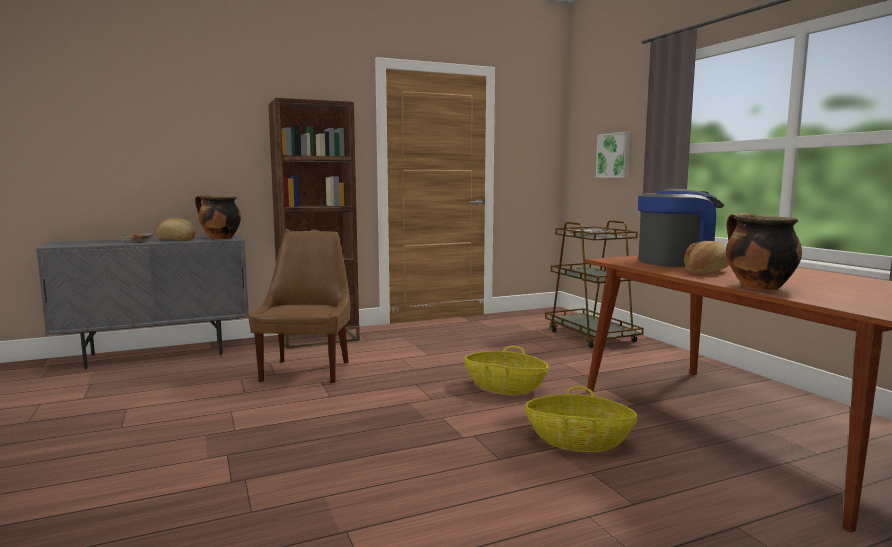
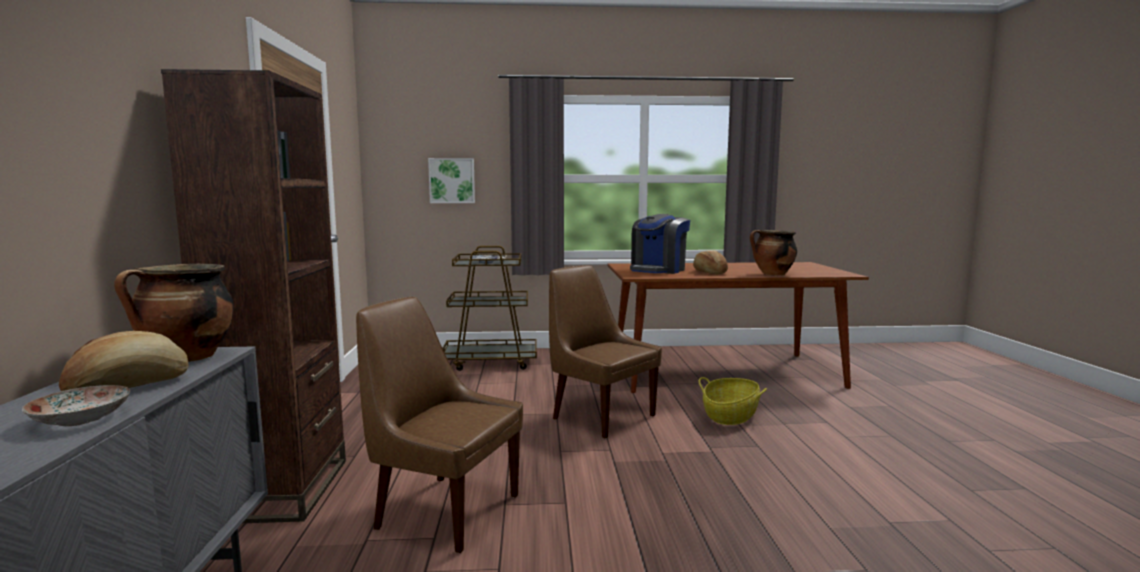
camera: 70 degrees left, 0 degrees up
basket [464,346,549,395] -> brown chair [549,265,662,438]
coffee machine [638,189,724,267] -> coffee machine turned 150 degrees counterclockwise [630,214,690,274]

